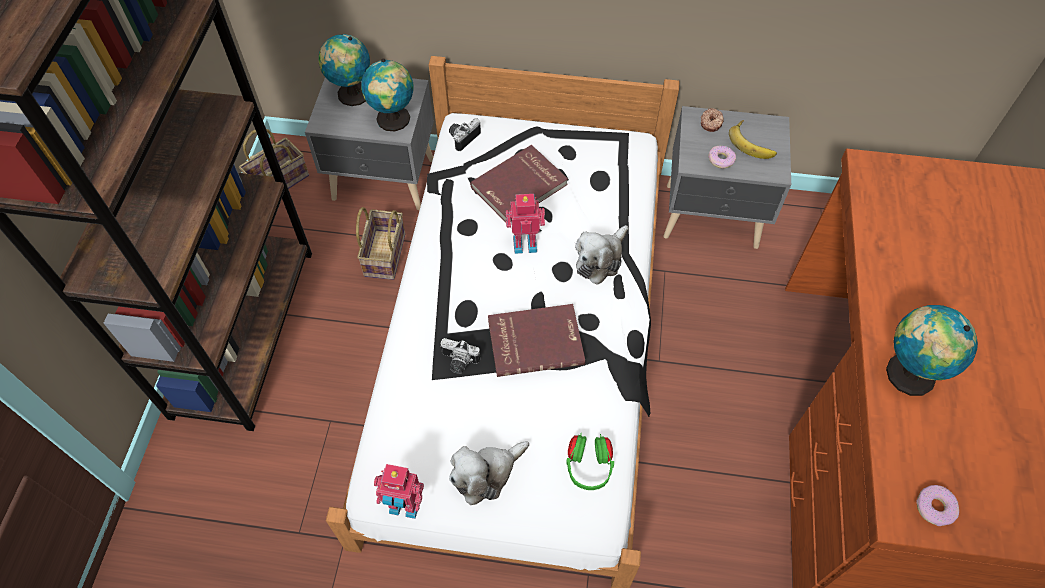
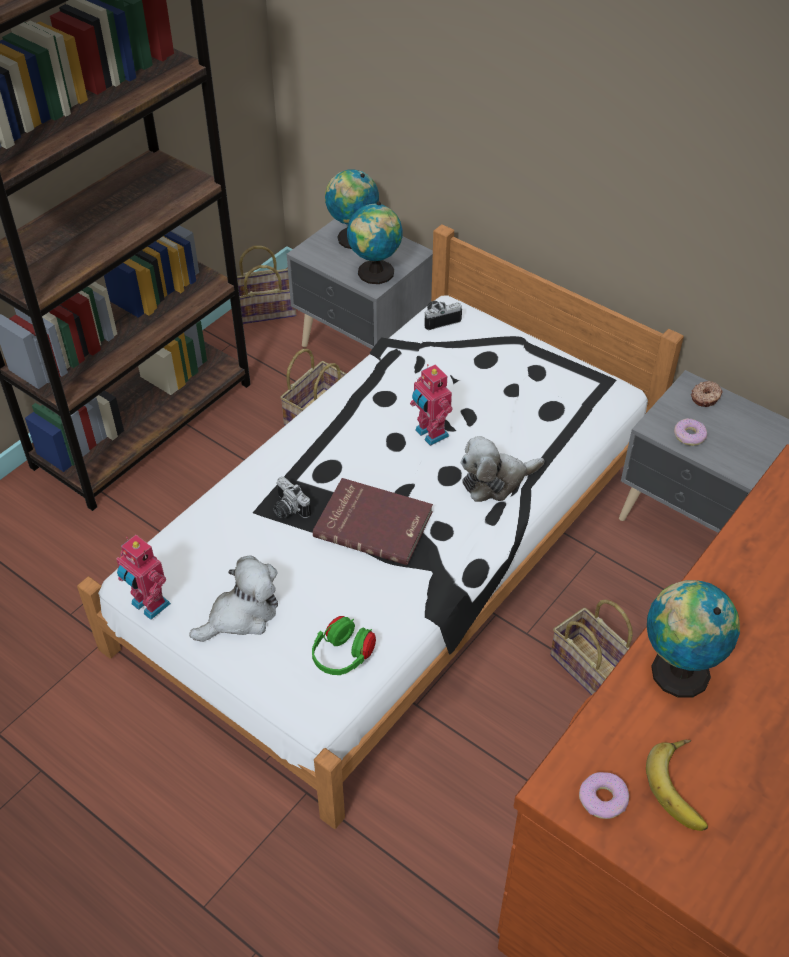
camera: 30 degrees right, 10 degrees down
plush toy [449,441,529,505] -> plush toy turned 150 degrees clockwise [189,555,278,642]
red book [470,145,568,222] -> none
toy robot [506,194,545,254] -> toy robot turned 150 degrees counterclockwise [410,364,453,446]
banana [729,120,777,159] -> banana moved to [646,740,708,831]
none -> basket [550,600,633,695]

